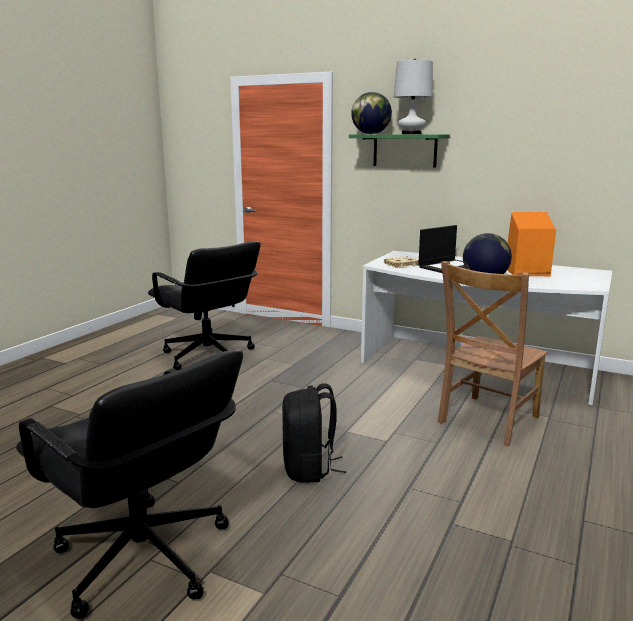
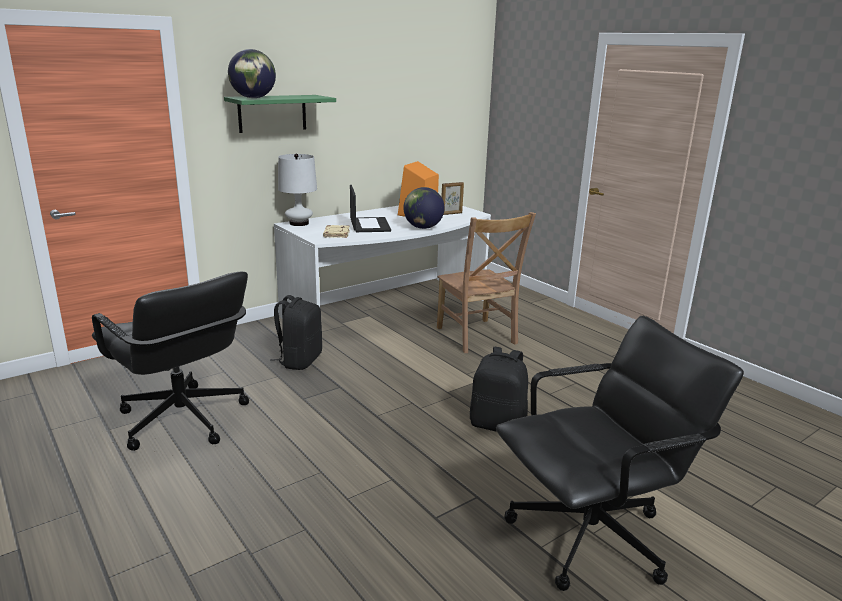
camera: 65 degrees left, 5 degrees up
black office chair [148,241,261,370] -> black office chair turned 60 degrees clockwise [92,272,249,451]
white table lamp [394,59,433,134] -> white table lamp moved to [278,154,317,226]
none -> black backpack [270,295,322,370]
none -> picture frame [441,182,464,215]

